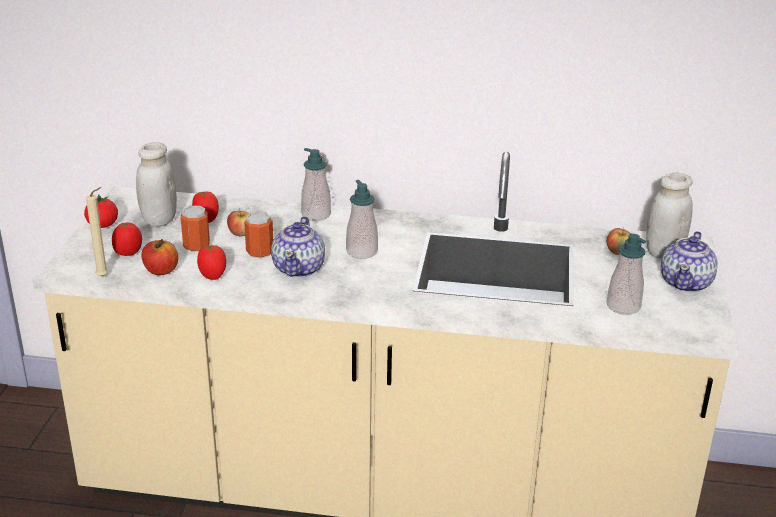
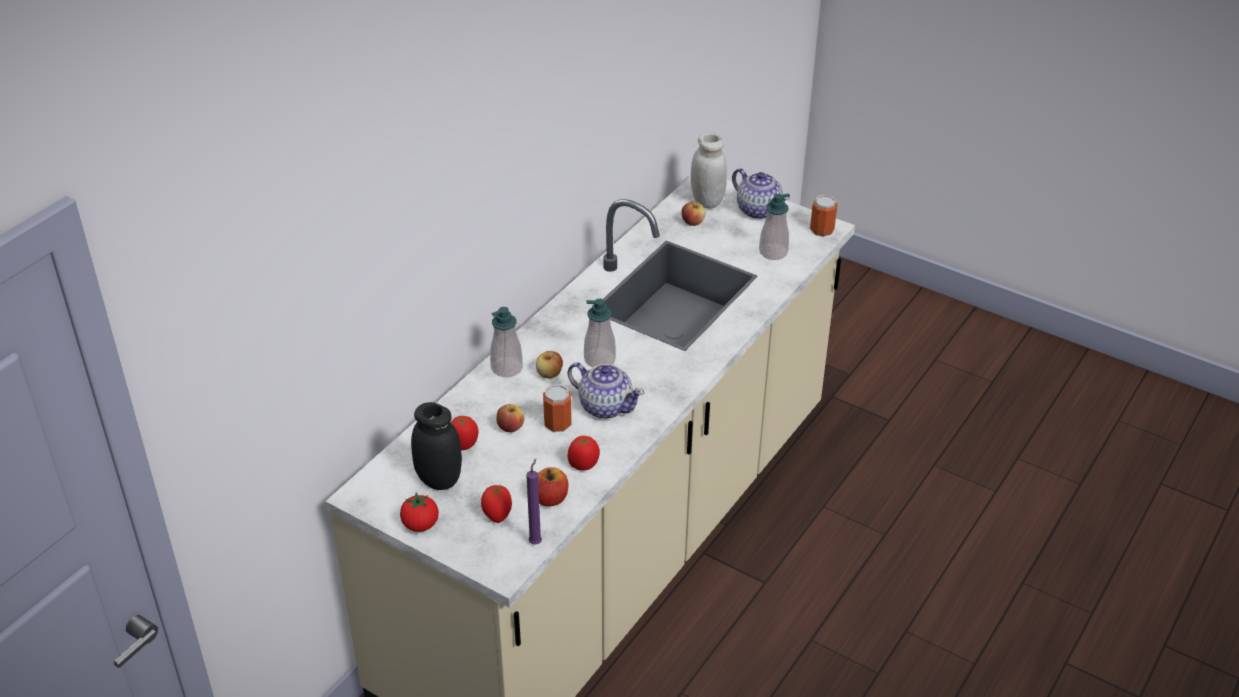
camera: 65 degrees left, 10 degrees up
beige candle [86,187,108,277] -> purple candle [526,459,542,545]
white jar [136,142,177,227] -> black jar [411,402,462,490]
can [180,205,210,252] -> can moved to [810,195,837,237]
none -> apple [536,351,563,379]

